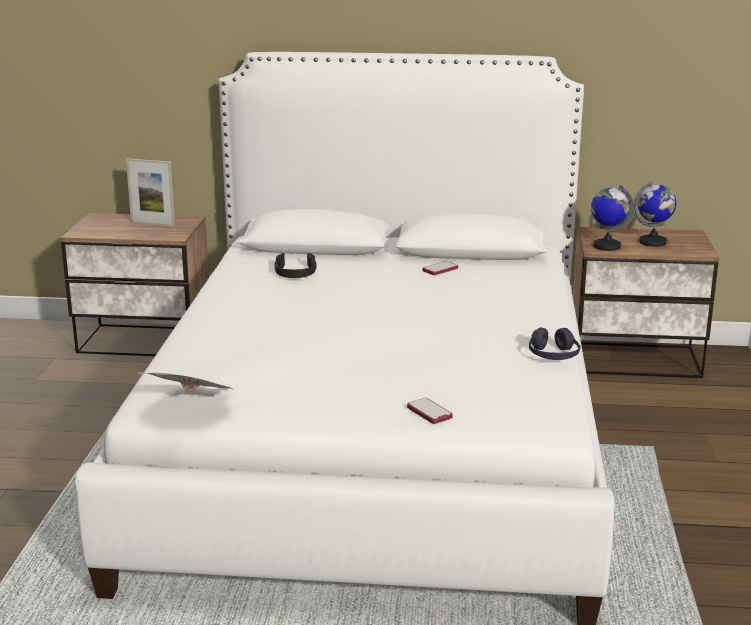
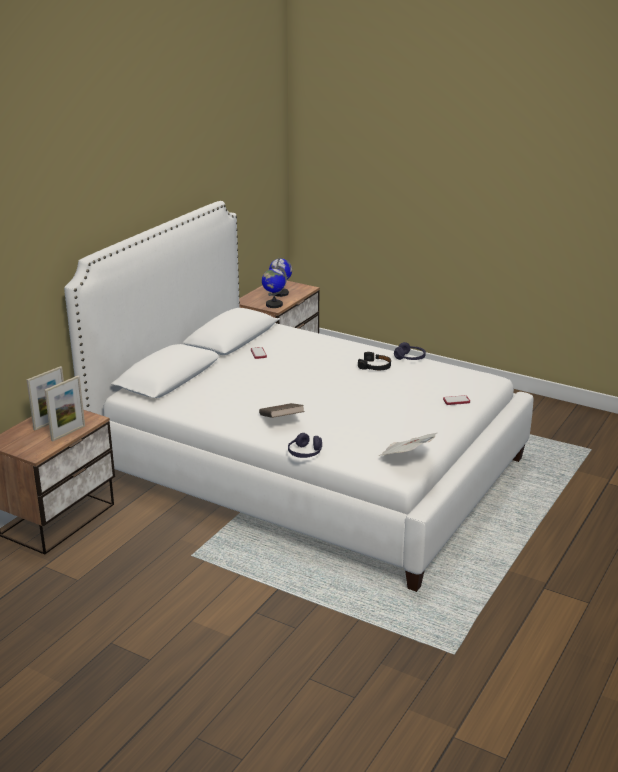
camera: 65 degrees left, 5 degrees up
black headphones [274,253,317,278] -> black headphones moved to [358,352,391,370]
none -> picture frame [45,376,85,441]
none -> brown book [259,403,305,418]
none -> purple headphones [288,433,322,458]

